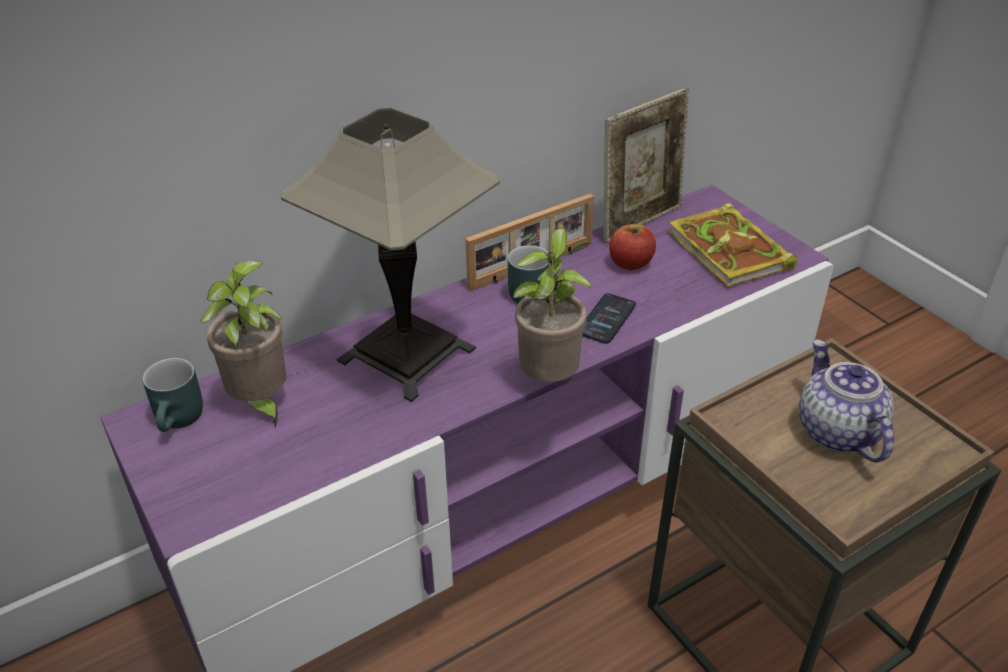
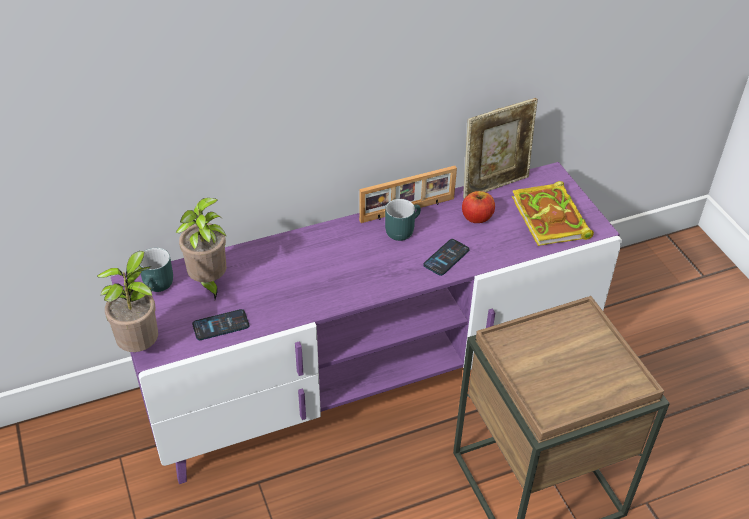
camera: 10 degrees right, 5 degrees up
table lamp [281,107,500,402] -> none
potted plant [513,228,593,382] -> potted plant moved to [97,251,158,352]
teapot [799,339,894,463] -> none
none -> phone [192,309,249,340]

